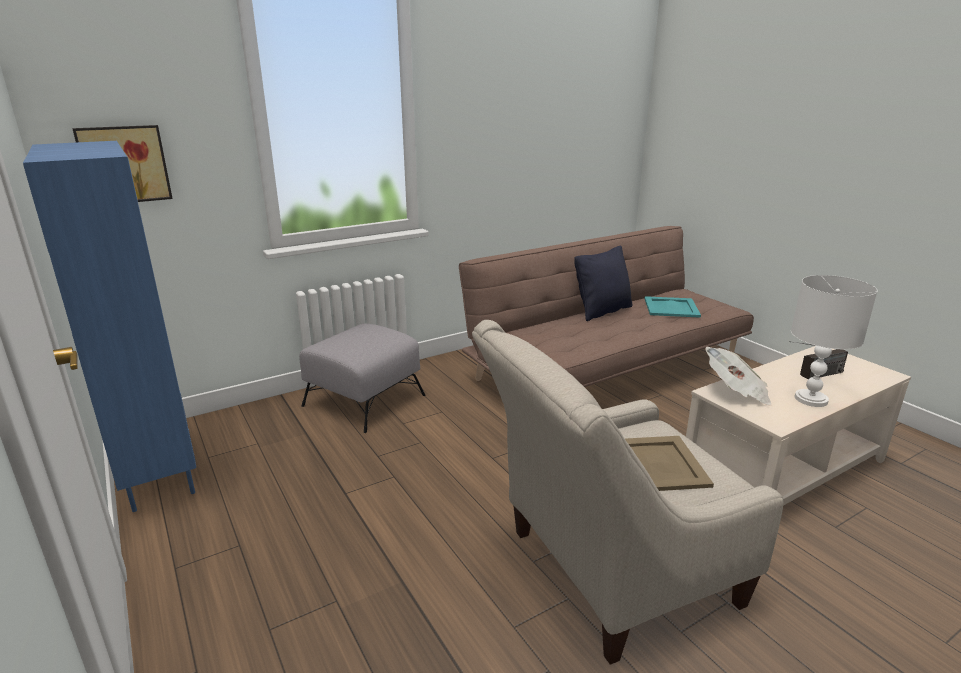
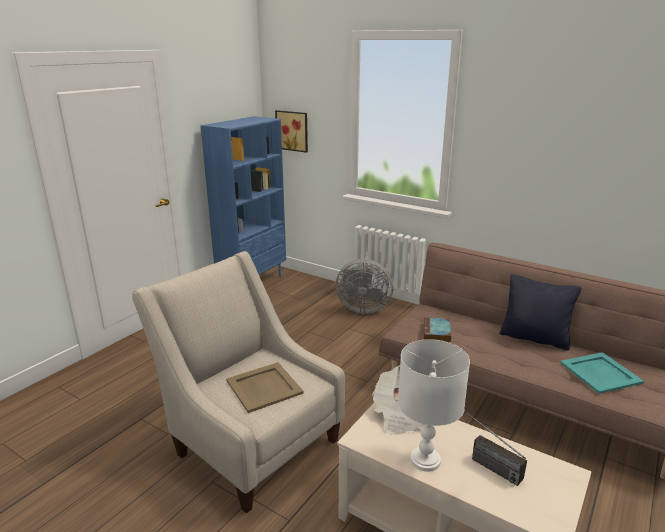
camera: 65 degrees right, 0 degrees up
grey ottoman [299,323,425,433] -> grey fan [336,259,394,314]
none -> book [424,317,451,343]

